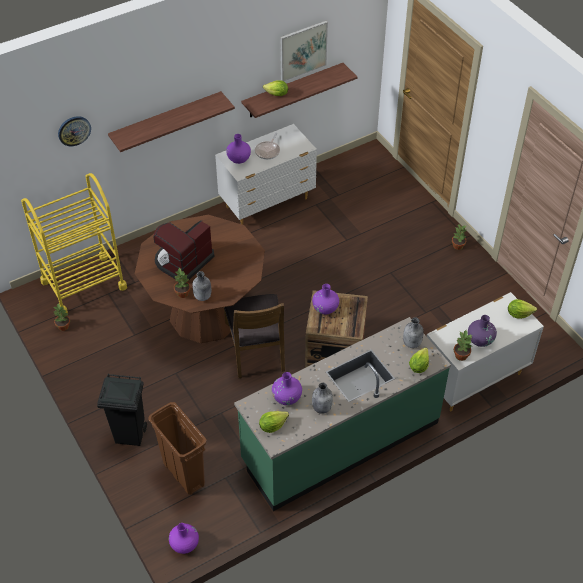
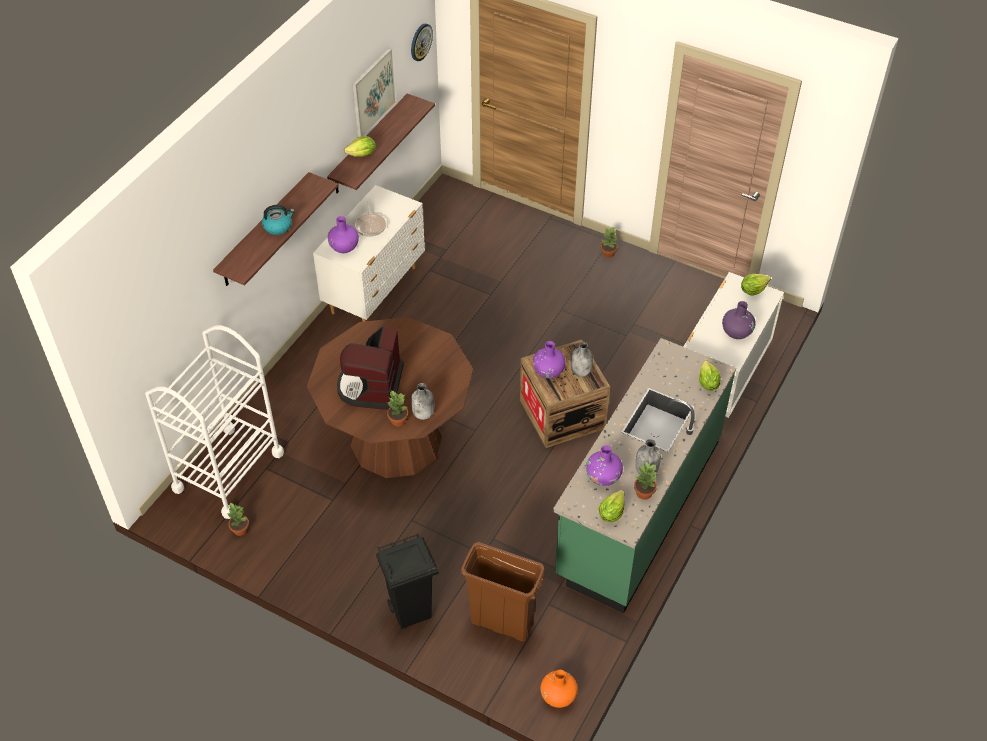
camera: 30 degrees left, 0 degrees up
yellow cart [21,173,127,313] -> white cart [145,325,284,519]
wall clock [58,116,91,146] -> wall clock moved to [411,24,433,61]
purple vase [169,523,199,554] -> orange vase [541,670,578,708]
brown chair [224,294,285,378] -> none
grey bottle [403,318,424,348] -> grey bottle moved to [571,342,593,377]
potted plant [454,330,473,361] -> potted plant moved to [634,461,657,500]
none -> kettle [262,205,295,235]

